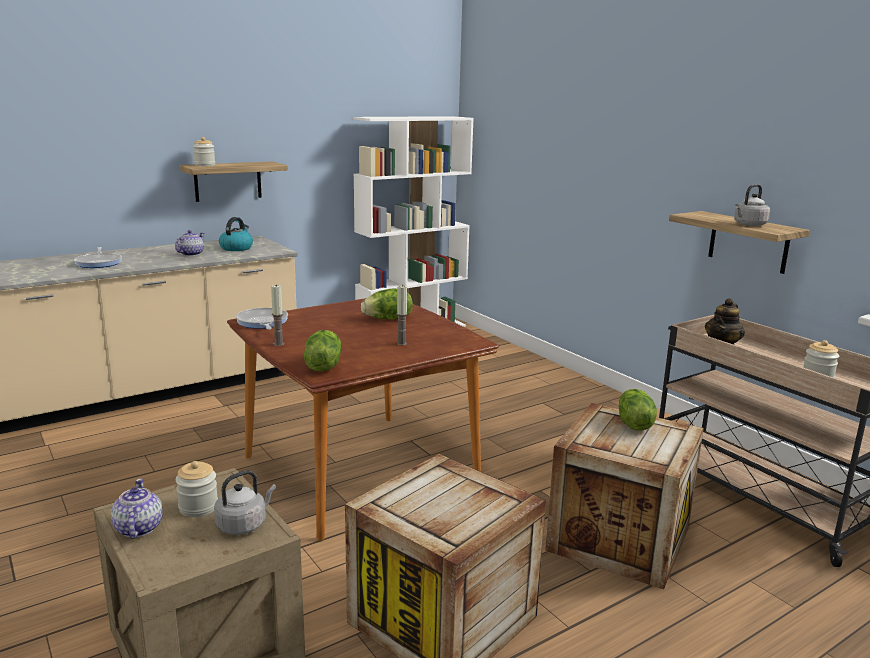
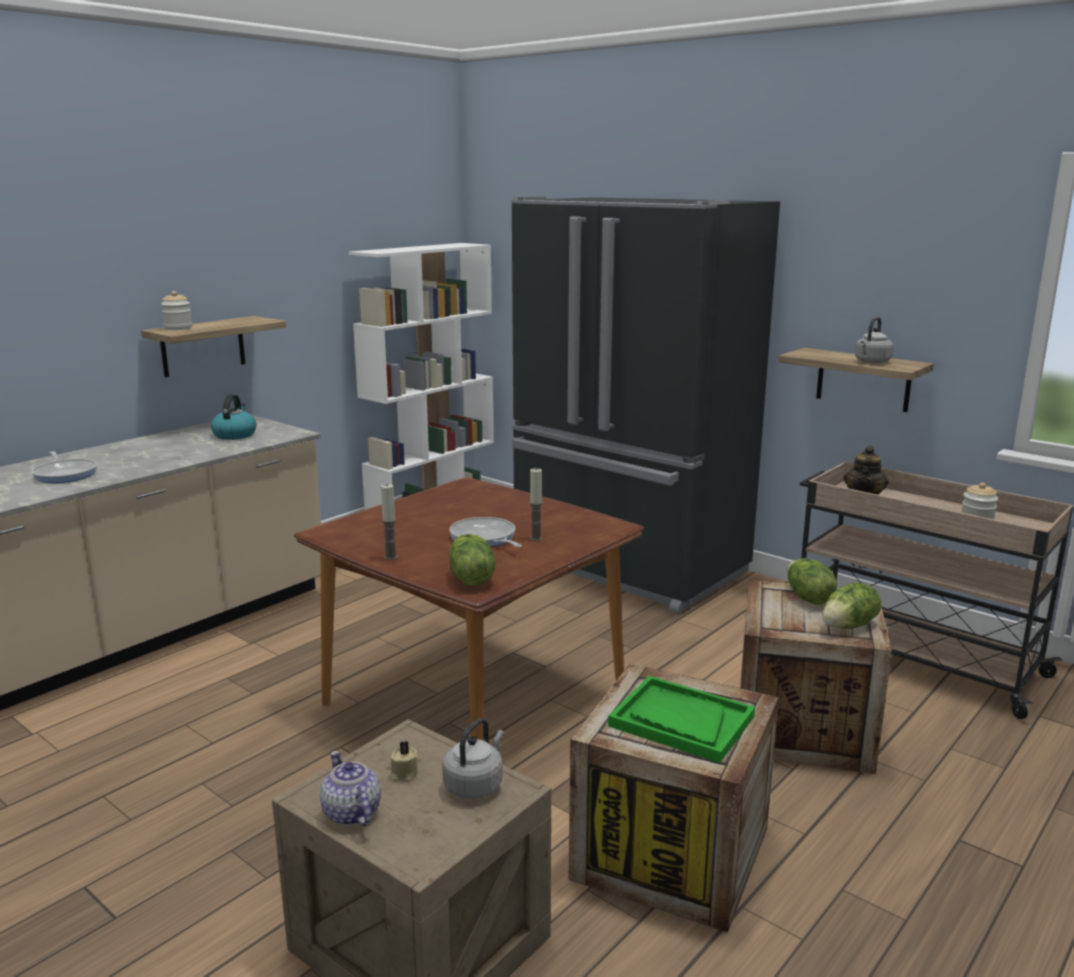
camera: 15 degrees left, 0 degrees up
teapot [175,230,204,256] -> none
jar [176,461,218,517] -> beige candle [390,741,418,781]
frying pan [236,308,288,330] -> frying pan moved to [449,517,522,548]
lettuce [361,288,413,320] -> lettuce moved to [822,583,882,629]
none -> black fridge [511,196,780,613]
none -> green tray [608,676,755,763]

